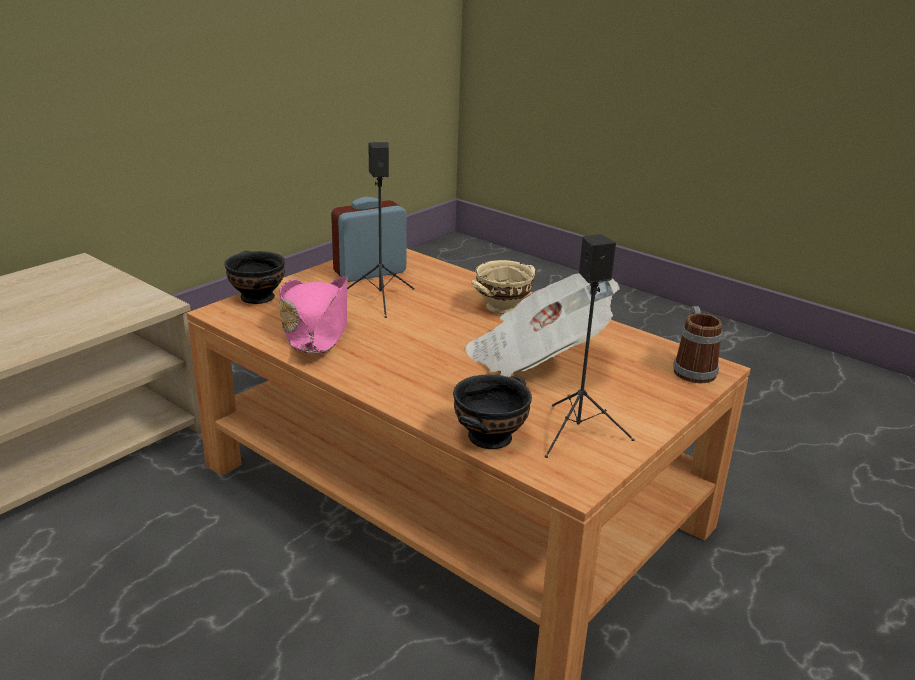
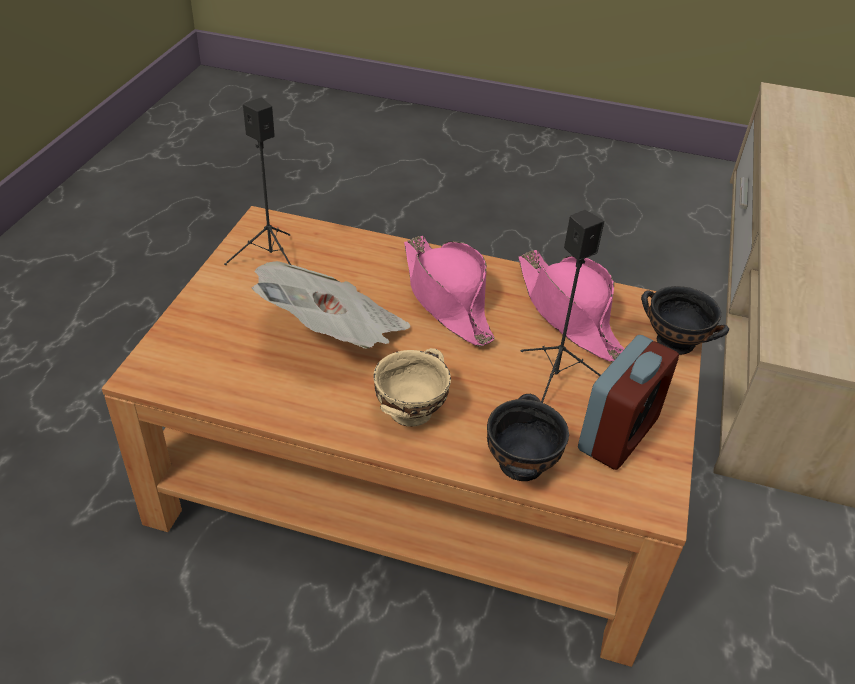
camera: 155 degrees right, 15 degrees up
black bowl [453,374,532,449] -> black bowl moved to [487,394,569,481]
mug [673,306,723,383] -> none
none -> pink hat [404,236,495,347]

